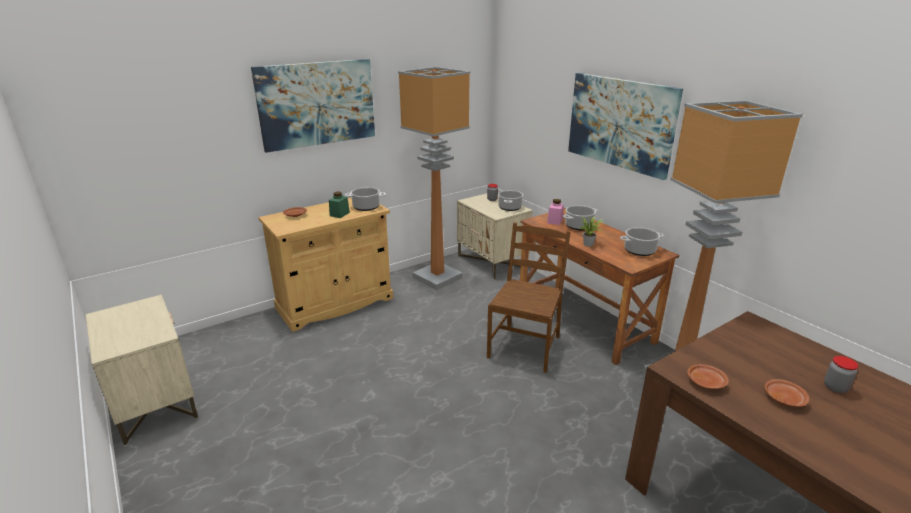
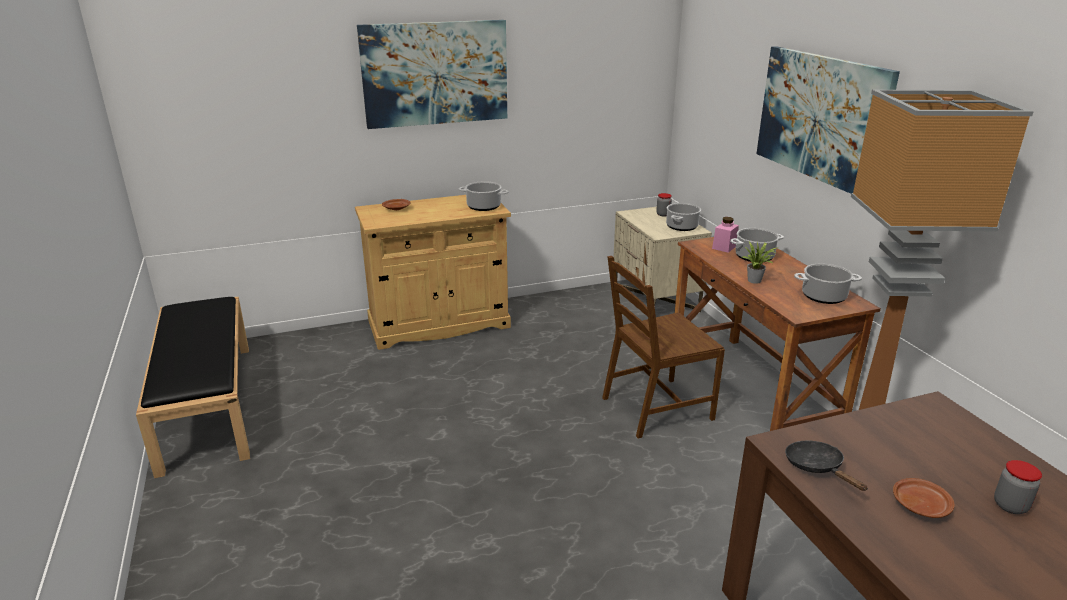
camera: 15 degrees right, 0 degrees up
beige nightstand [86,294,198,445] -> black bench [136,296,250,478]
green jar [329,192,350,218] -> none
floor lamp [398,67,470,290] -> none
brown chair [487,222,571,373] -> brown chair turned 150 degrees counterclockwise [602,256,725,438]
brown plate [687,364,729,389] -> black frying pan [785,441,868,491]

